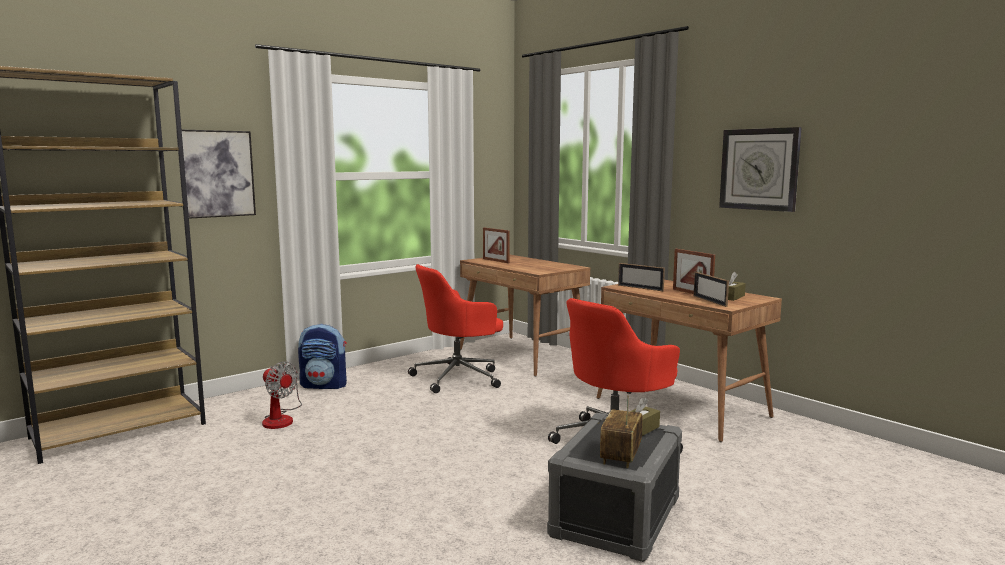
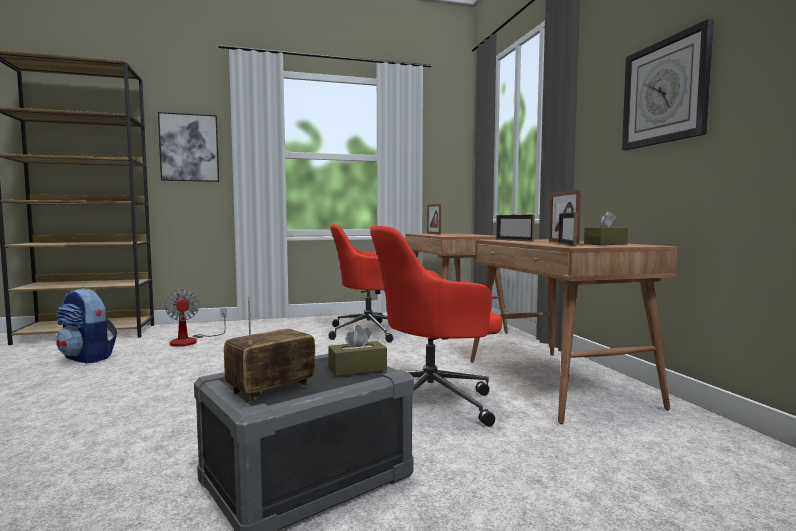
camera: 25 degrees right, 5 degrees down
backpack [298,324,347,389] -> backpack moved to [56,288,117,364]

